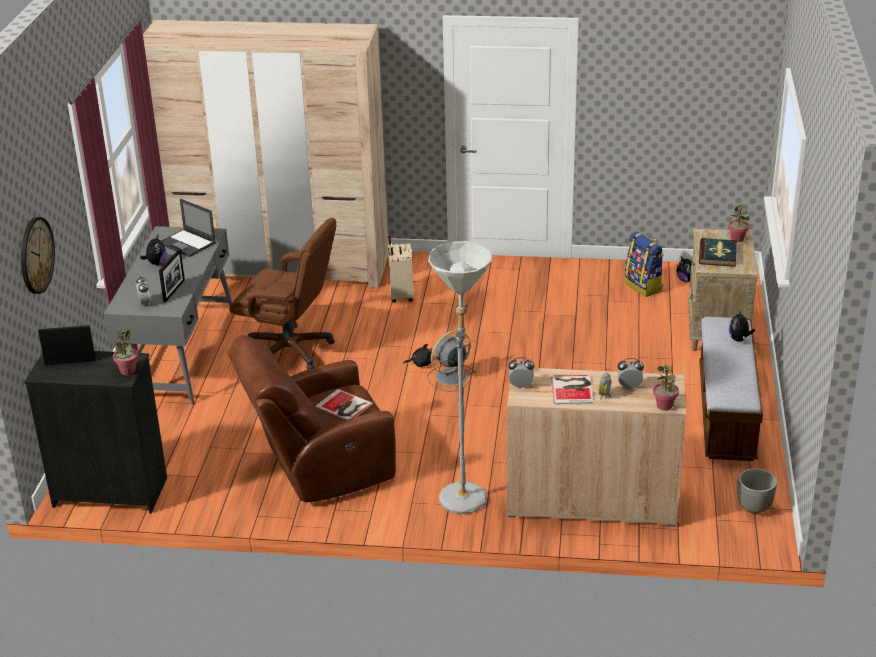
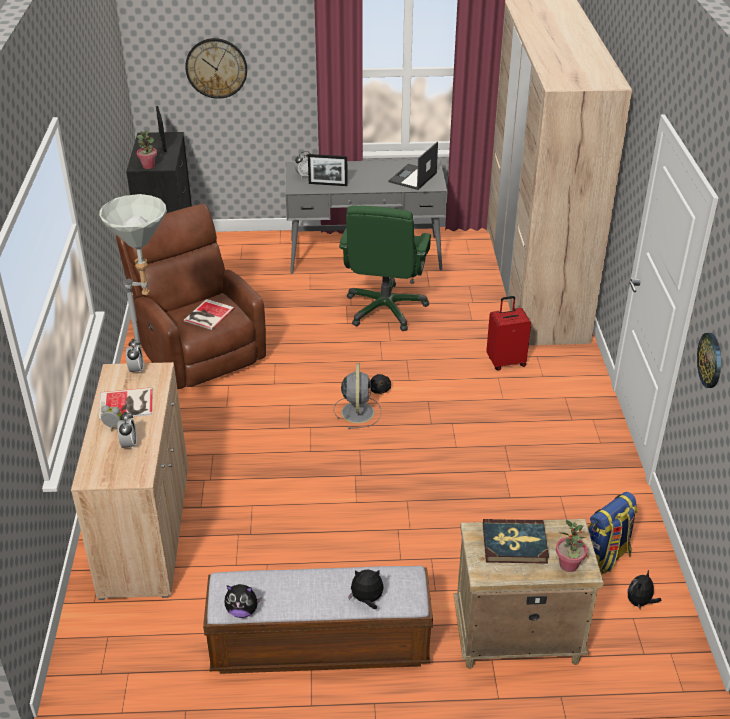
camera: 80 degrees right, 5 degrees up
plush toy [140,235,166,265] -> plush toy moved to [225,584,262,618]
brown office chair [229,218,336,370] -> green office chair [339,206,431,331]
beige suitcase [388,236,414,303] -> red suitcase [486,296,531,371]
grey fan [427,330,476,391] -> grey fan turned 45 degrees clockwise [334,363,381,429]
potted plant [653,365,679,411] -> none
planter [737,468,777,514] -> none
none -> wall clock [697,333,721,388]

